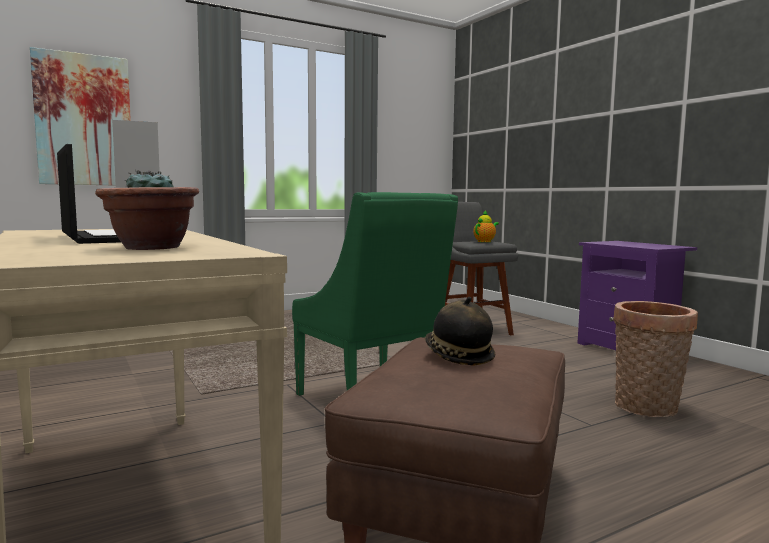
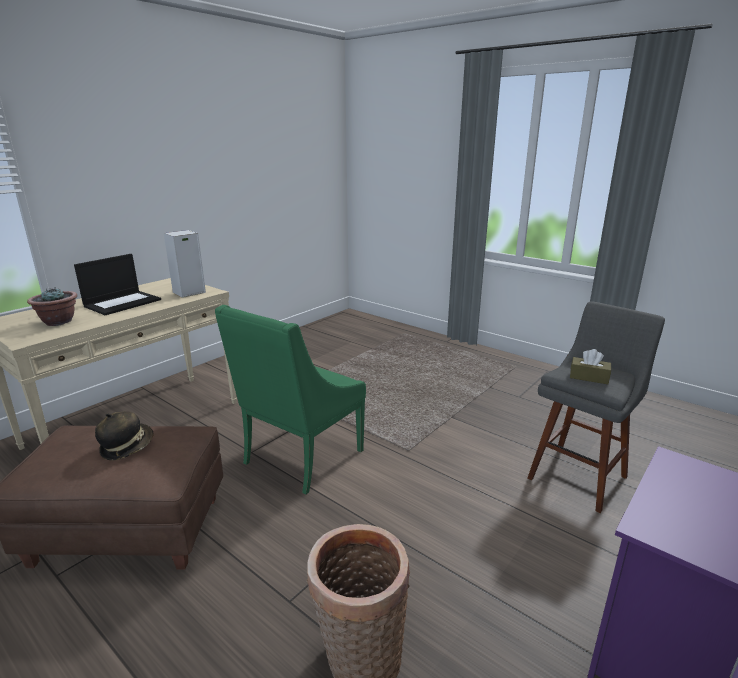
camera: 70 degrees right, 15 degrees up
picture [30,47,131,186] -> none
teapot [473,211,499,242] -> brown tissue box [570,349,611,384]

